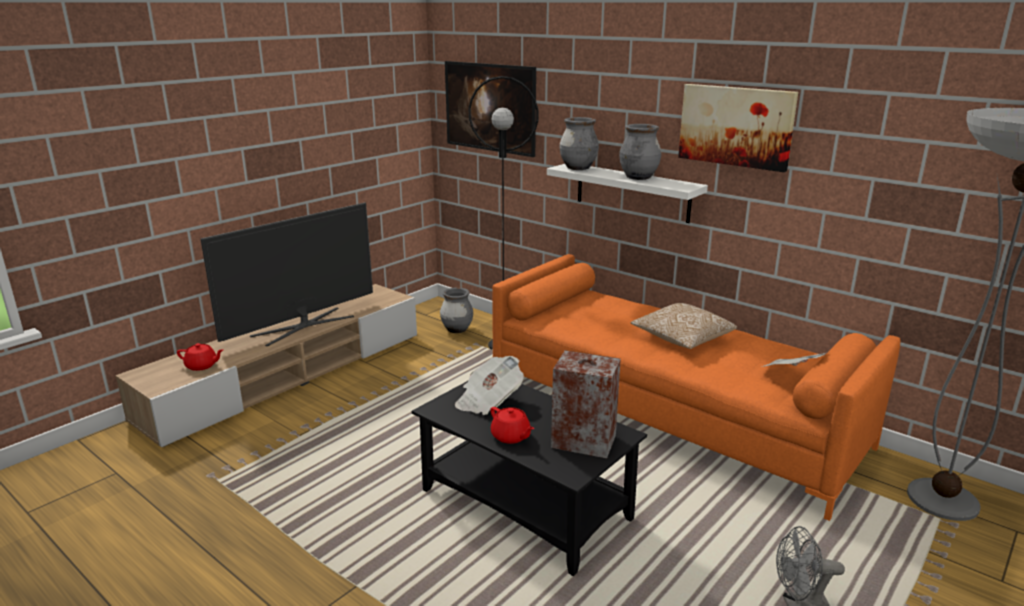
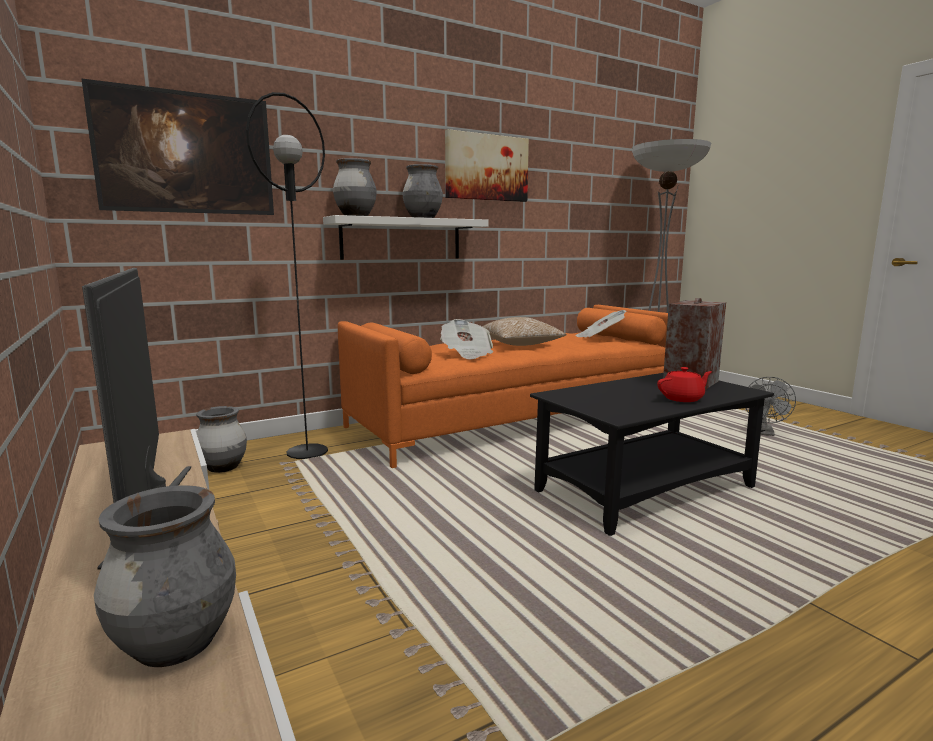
camera: 70 degrees left, 10 degrees down
red teapot [177,343,223,371] -> grey vase [94,485,236,667]
newspaper [455,356,524,415] -> newspaper moved to [441,319,493,359]

